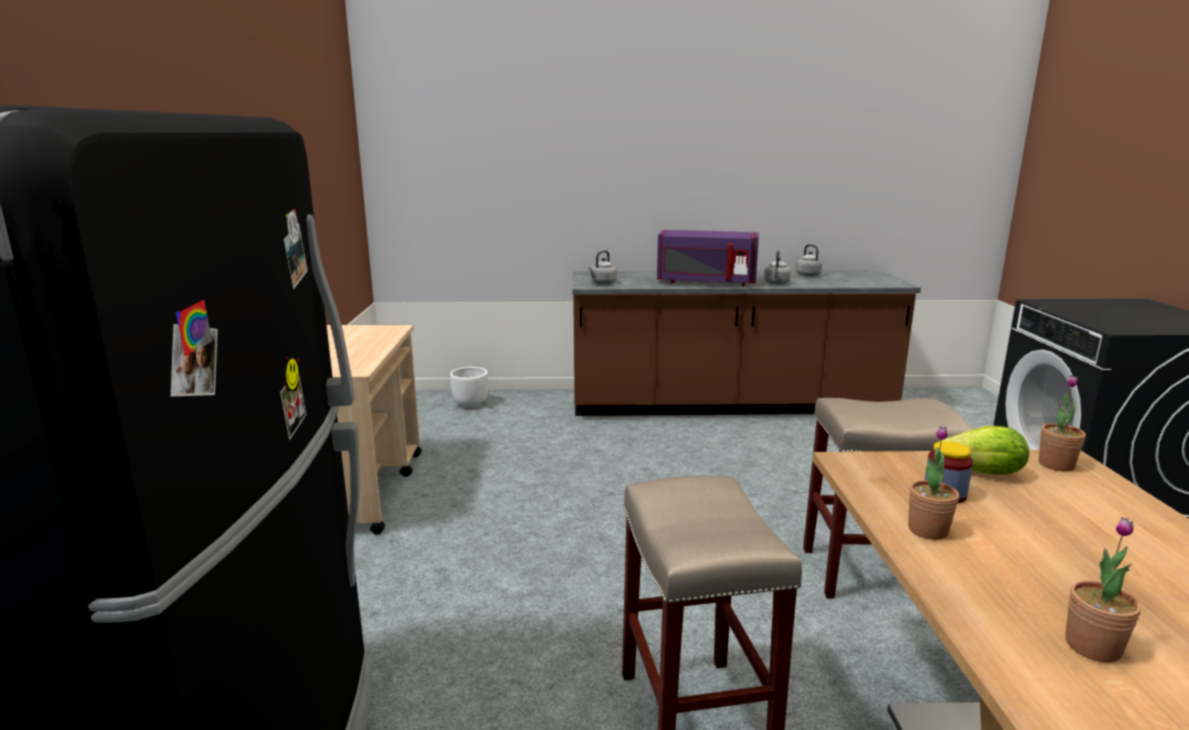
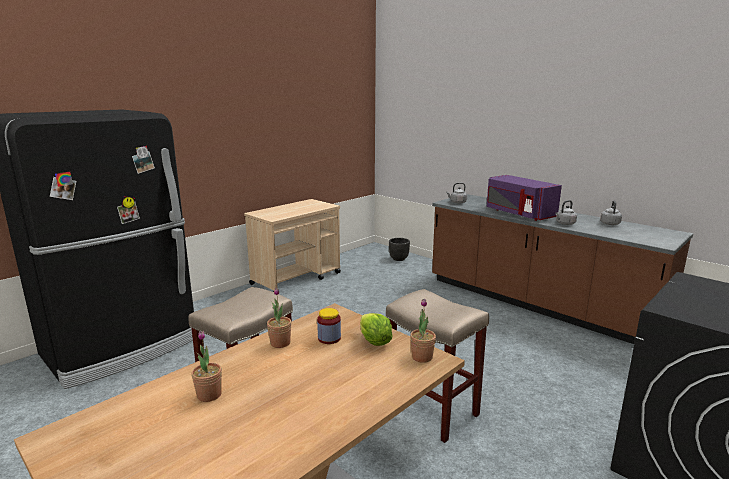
camera: 45 degrees right, 0 degrees up
white planter [450,367,488,408] -> black planter [389,238,410,261]

